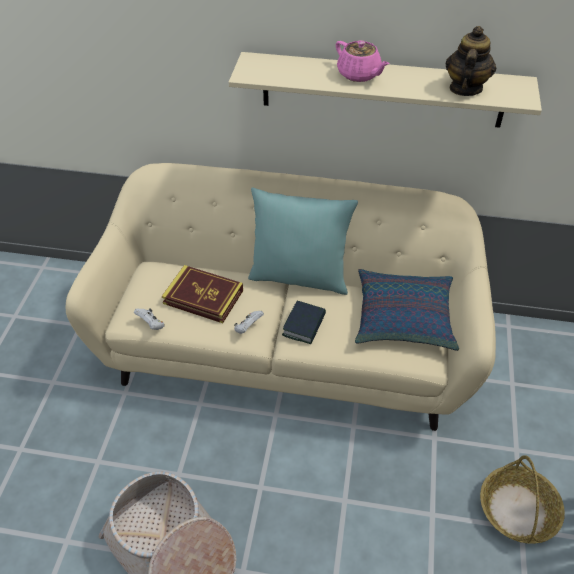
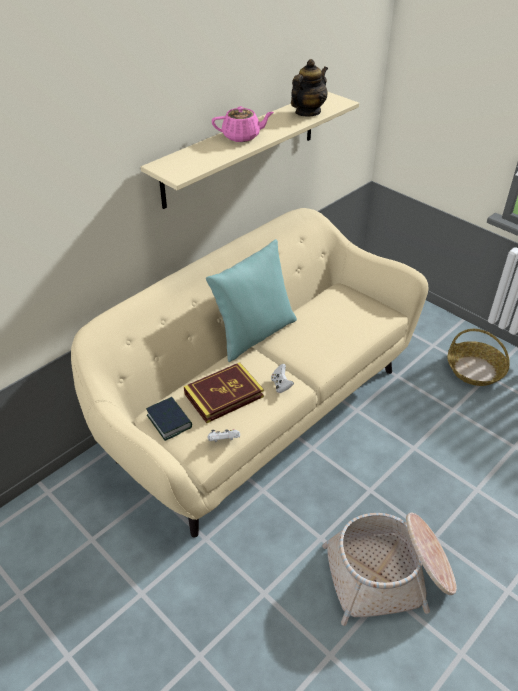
camera: 55 degrees left, 5 degrees down
book [282,301,326,344] -> book moved to [146,397,192,441]
blue pillow [355,269,459,351] -> none
teapot [446,26,496,96] -> teapot turned 75 degrees clockwise [291,59,328,117]

